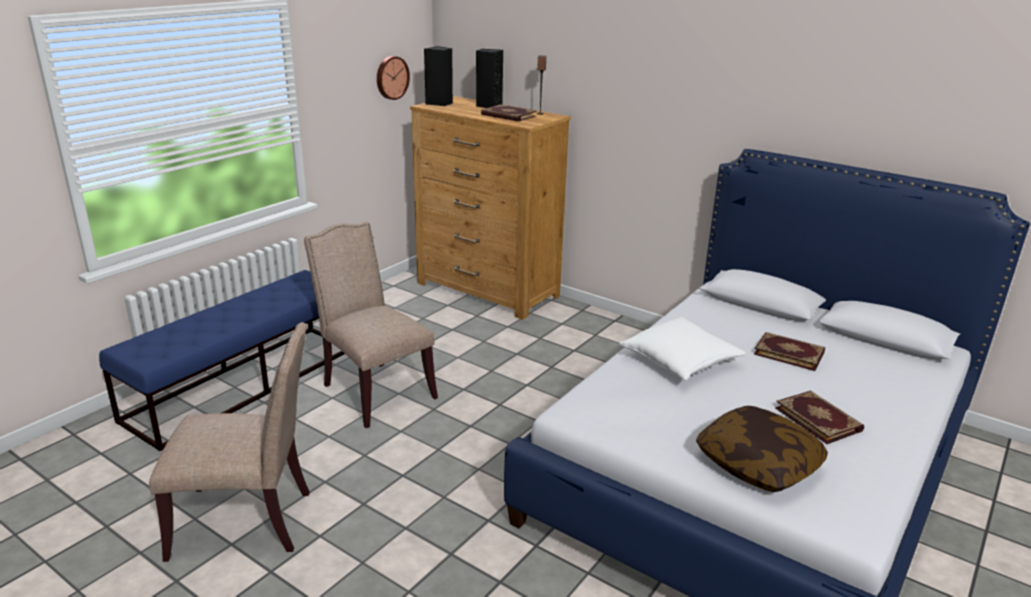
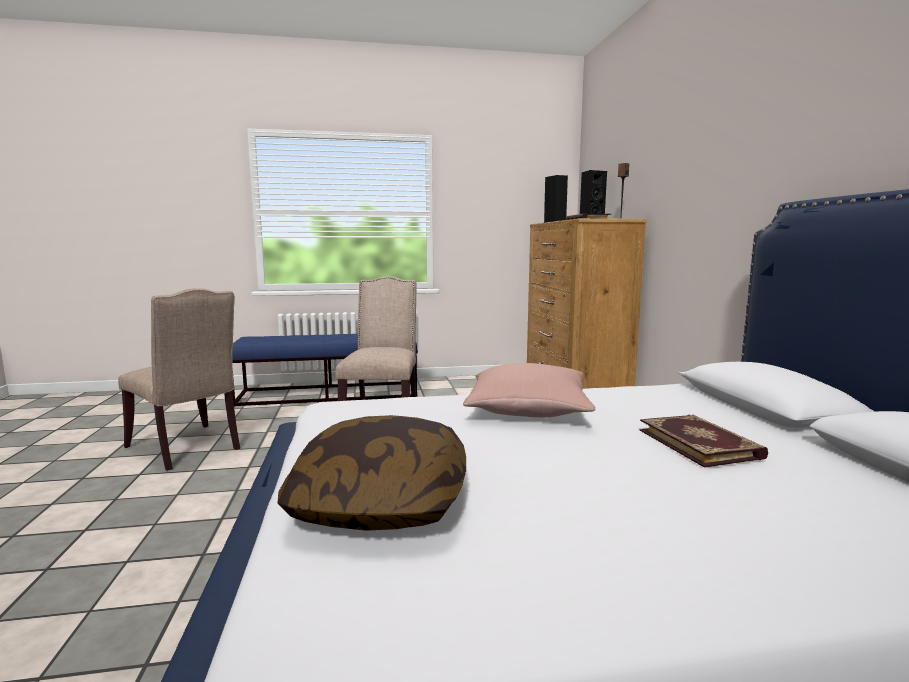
camera: 45 degrees right, 15 degrees down
wall clock [377,56,410,100] -> none
white pillow [619,317,746,380] -> pink pillow [463,363,595,417]
book [775,391,864,444] -> none

